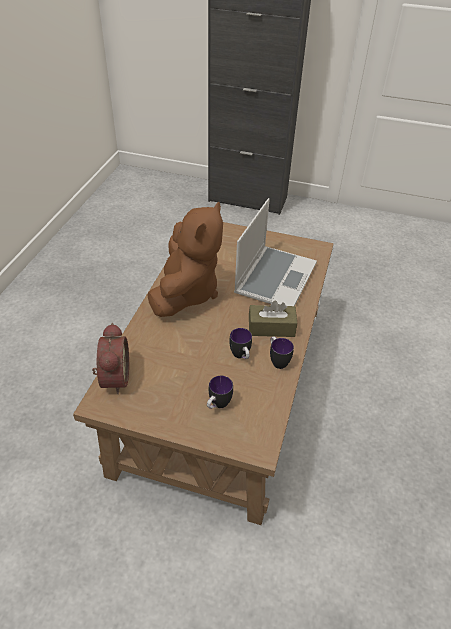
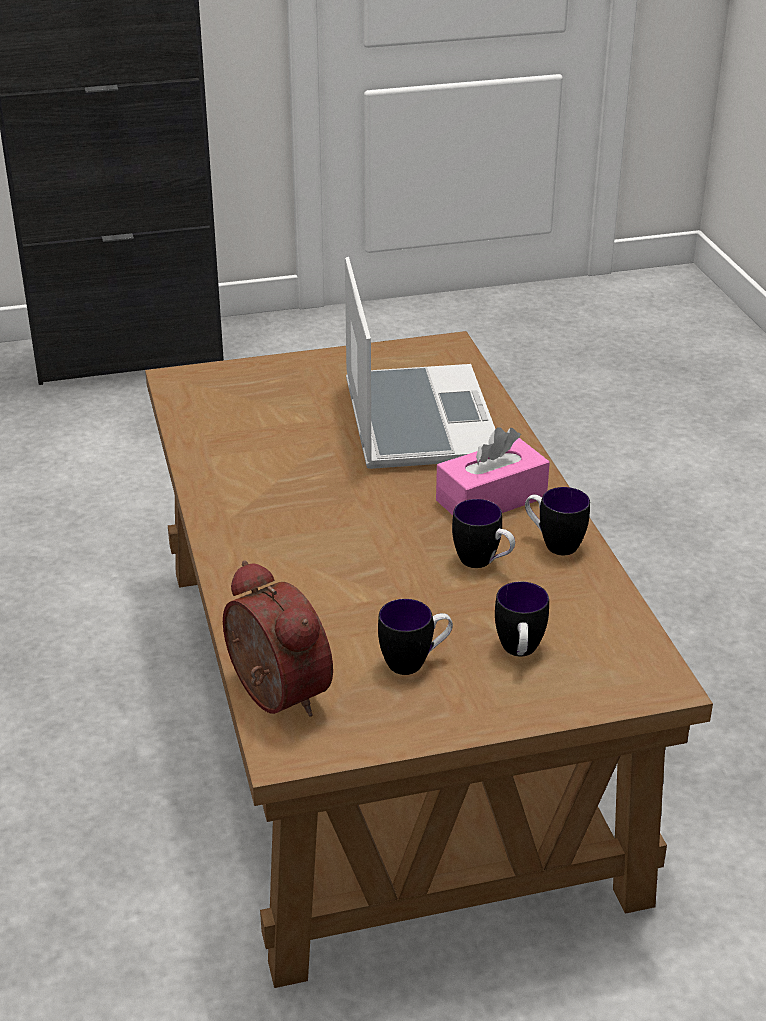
camera: 30 degrees left, 10 degrees down
brown plush toy [147,202,223,317] -> none
brown tissue box [249,301,297,337] -> pink tissue box [436,427,550,515]
none -> mug [378,599,453,675]

